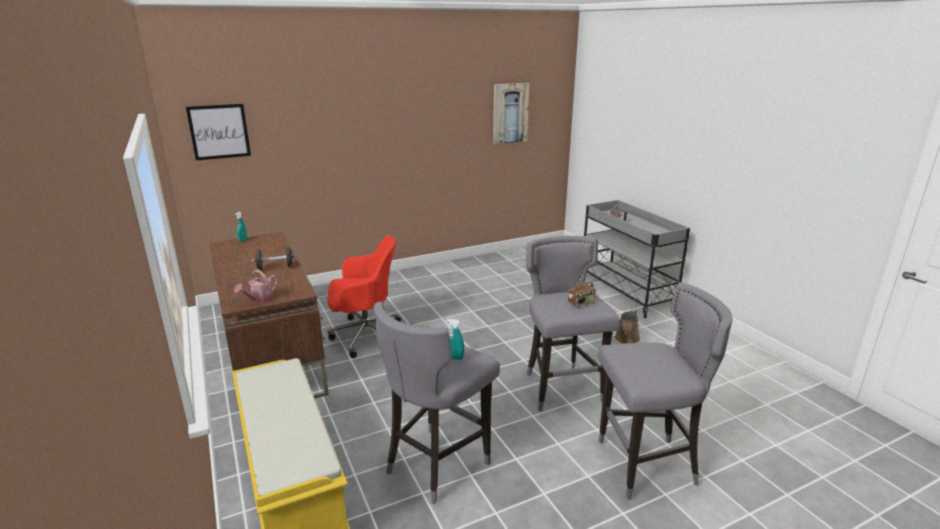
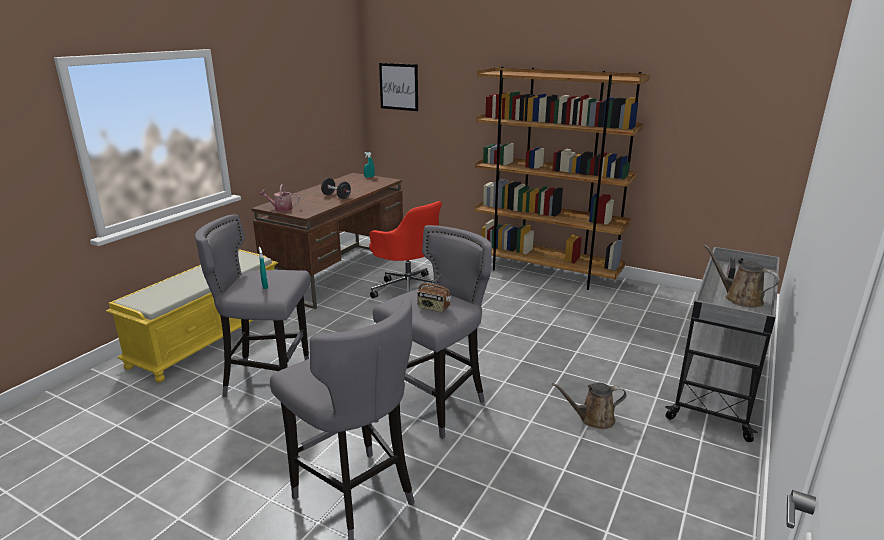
camera: 55 degrees right, 0 degrees up
picture [493,83,529,144] -> none
none -> brown bookcase [474,66,650,290]
none -> brown watering can [704,245,780,308]

